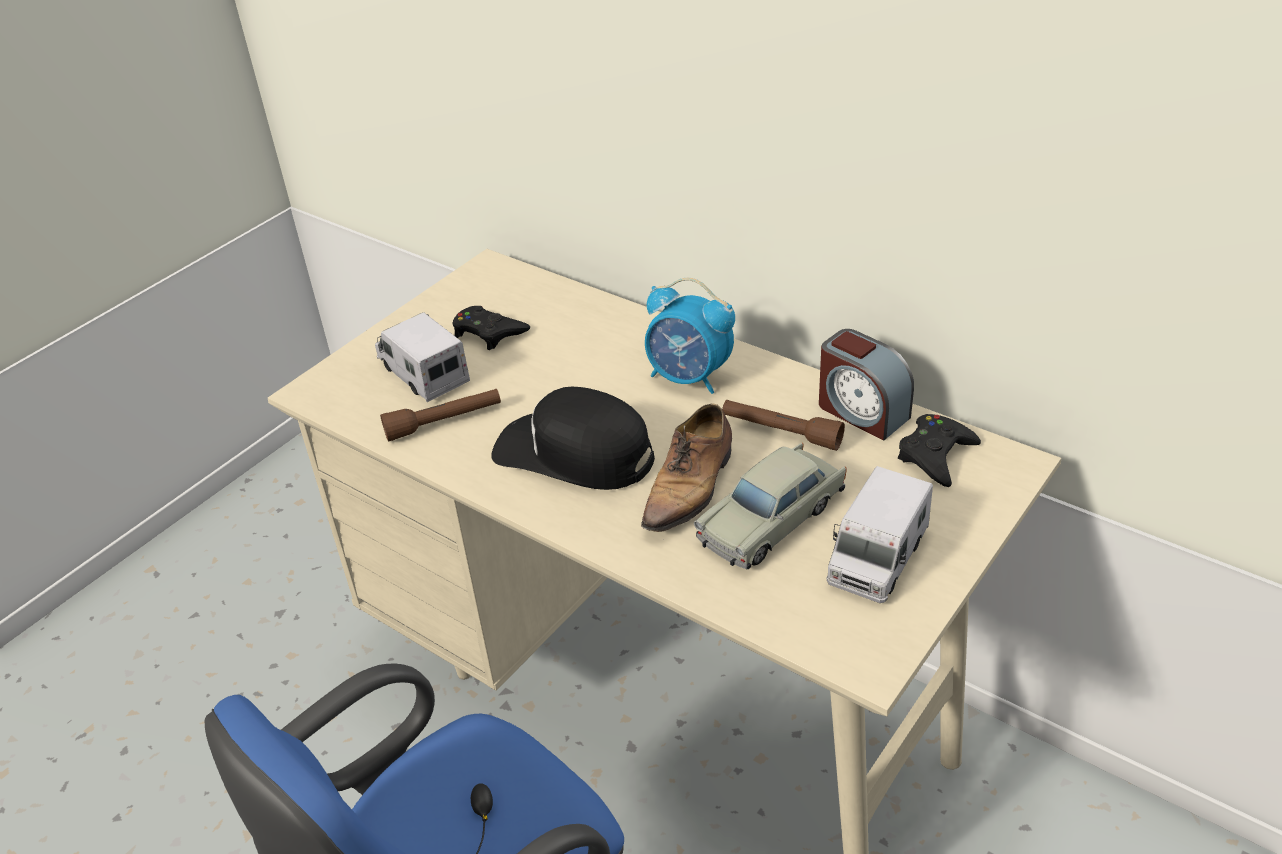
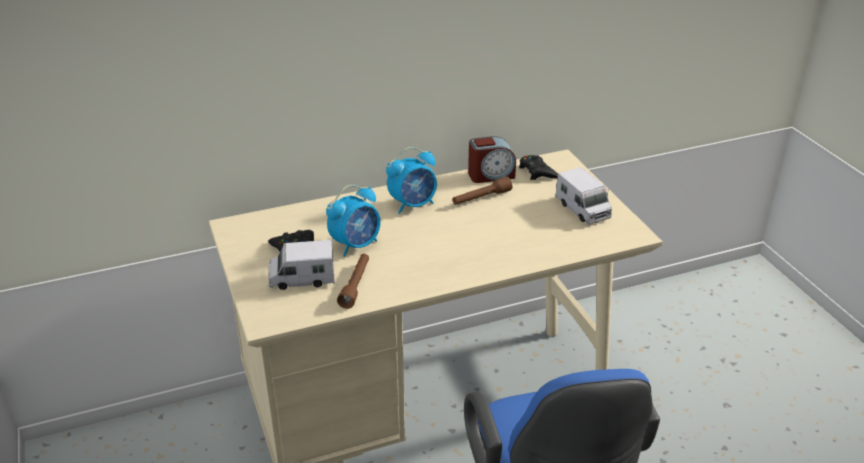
camera: 60 degrees left, 5 degrees down
black cap [491,387,655,490] -> none
shoe [641,403,732,540] -> none
beige toy car [694,443,847,569] -> none
none -> alarm clock [326,185,381,257]

